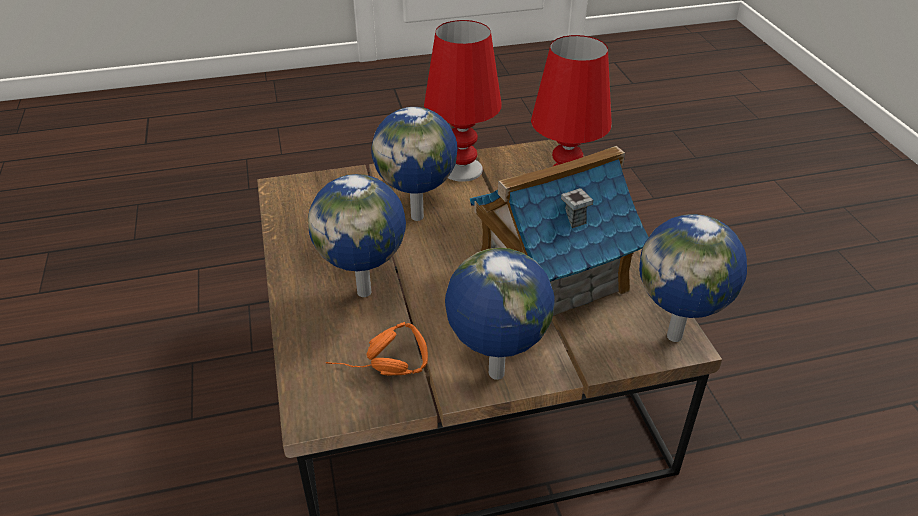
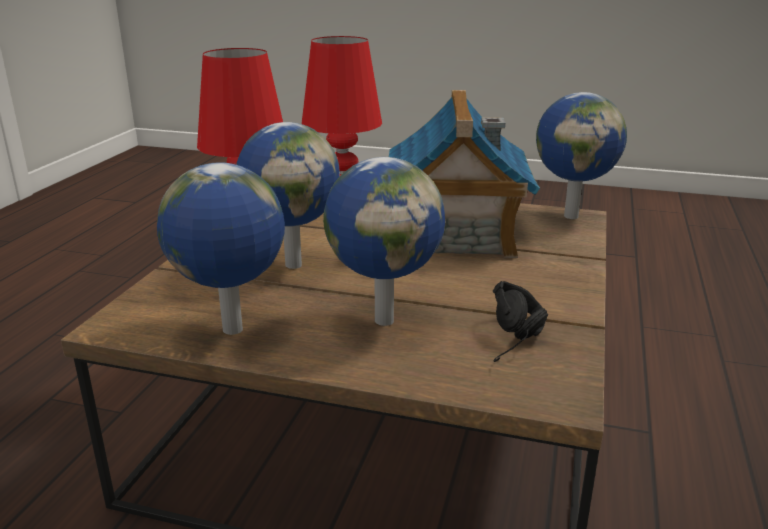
camera: 60 degrees left, 15 degrees down
orange headphones [325,322,428,375] -> black headphones [493,281,548,362]
globe [445,248,555,380] -> globe moved to [157,162,285,335]

